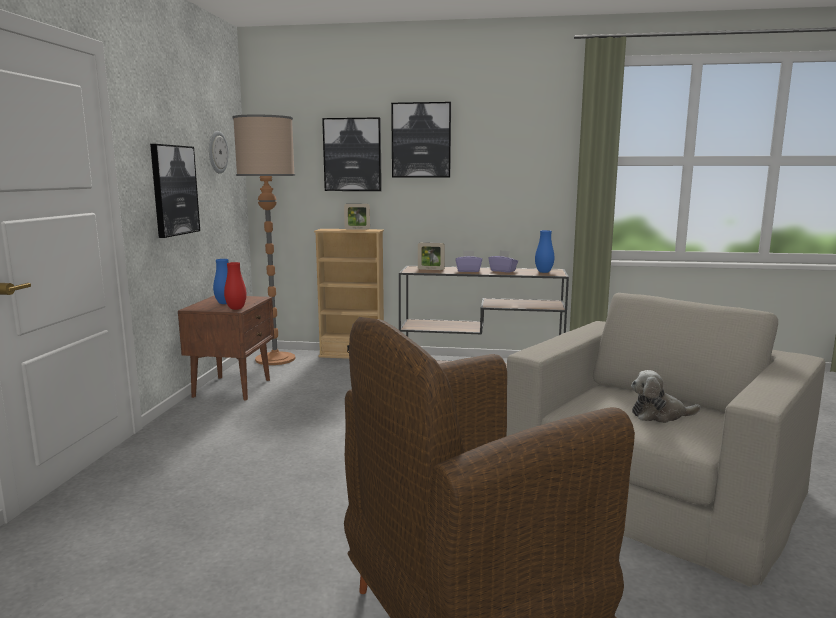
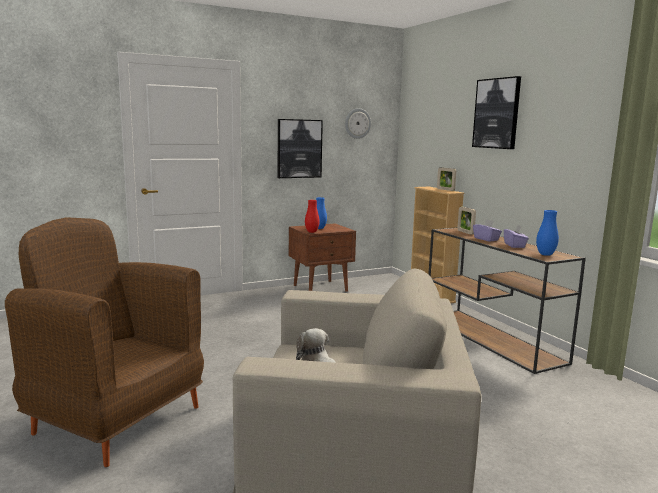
camera: 55 degrees right, 0 degrees up
floor lamp [233,114,296,365] -> none
picture [322,117,382,191] -> none

